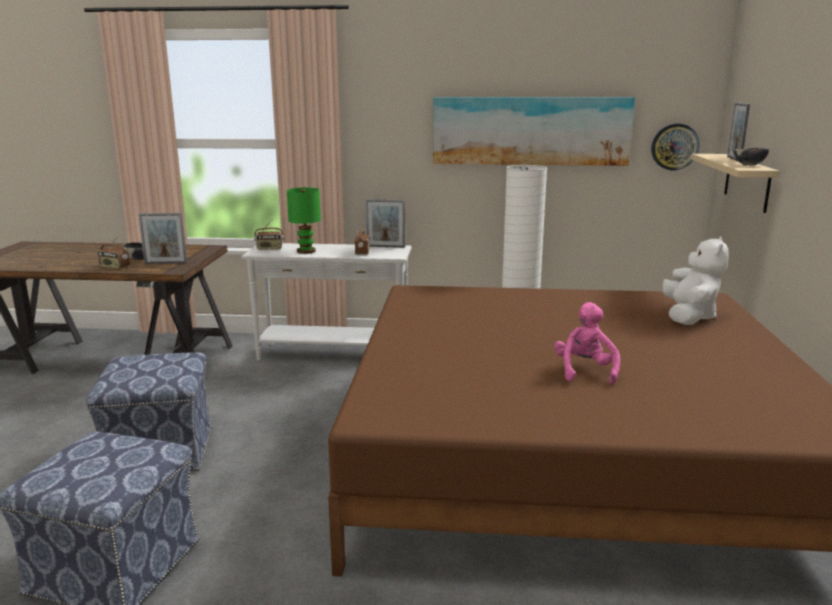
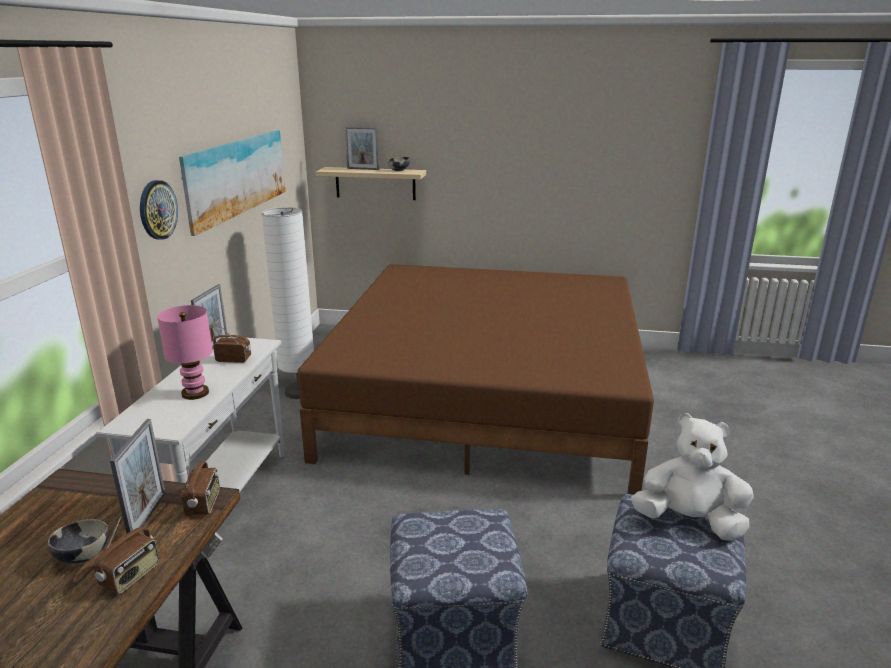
camera: 85 degrees left, 5 degrees up
radio [254,220,284,250] -> radio moved to [181,453,220,516]
green table lamp [287,187,321,254] -> pink table lamp [157,305,213,400]
pink plush toy [554,302,620,385] -> none
wall clock [651,123,700,170] -> wall clock moved to [140,180,178,240]
white plush toy [662,236,729,325] -> white plush toy moved to [631,413,754,541]

